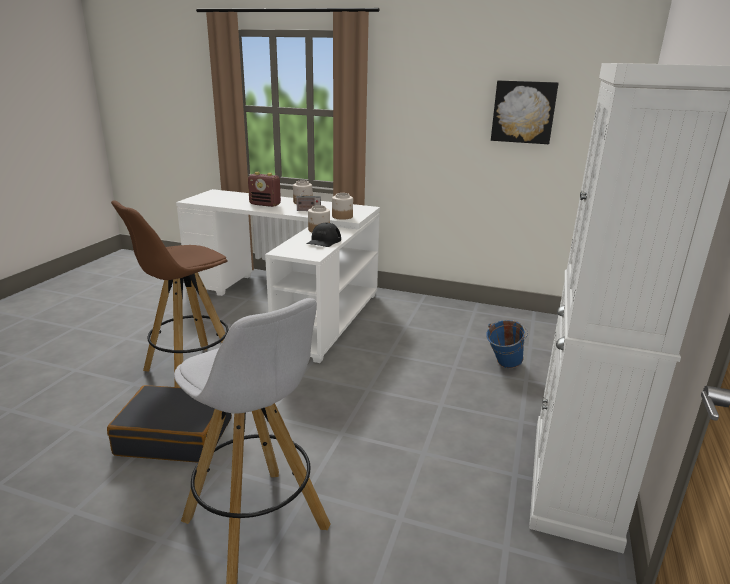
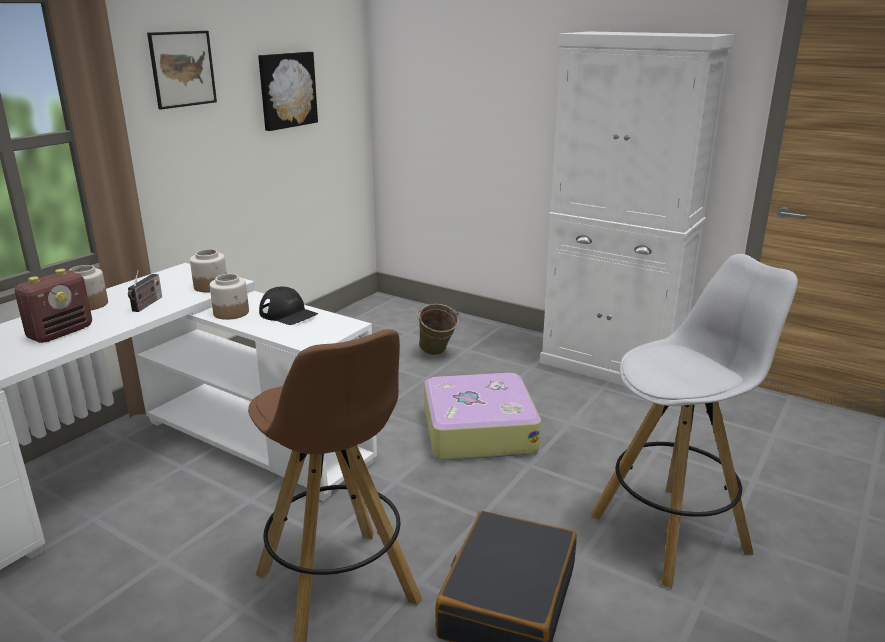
camera: 75 degrees left, 0 degrees up
blue bucket [486,320,528,368] -> green bucket [417,304,459,355]
none -> picture [147,31,217,109]
none -> suitcase [424,373,541,460]

